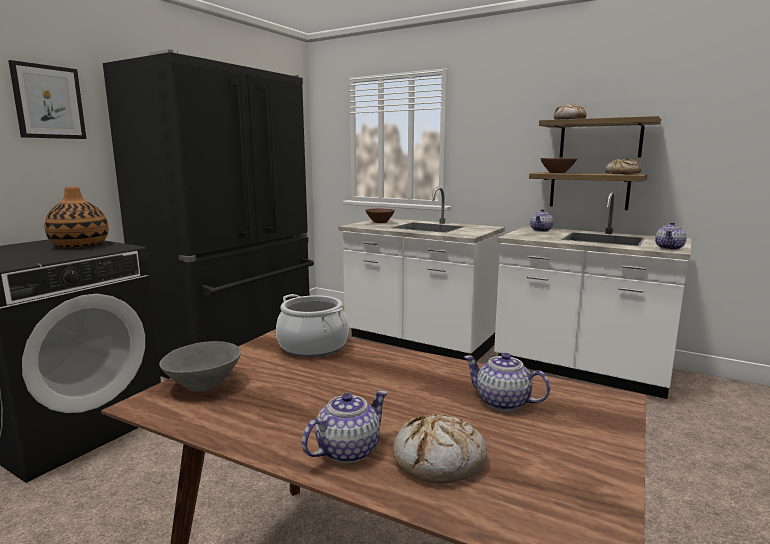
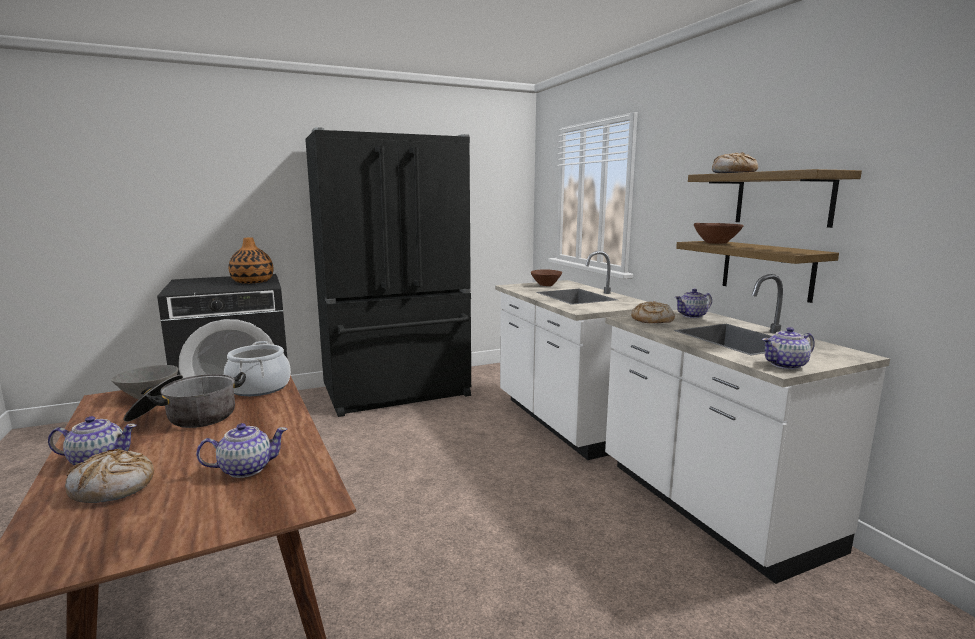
camera: 35 degrees right, 0 degrees up
picture [8,60,86,139] -> none
teapot [464,353,550,411] -> teapot turned 90 degrees clockwise [196,423,287,478]
bread [605,158,641,174] -> bread moved to [631,301,675,323]
none -> cooking pot [123,372,246,428]

